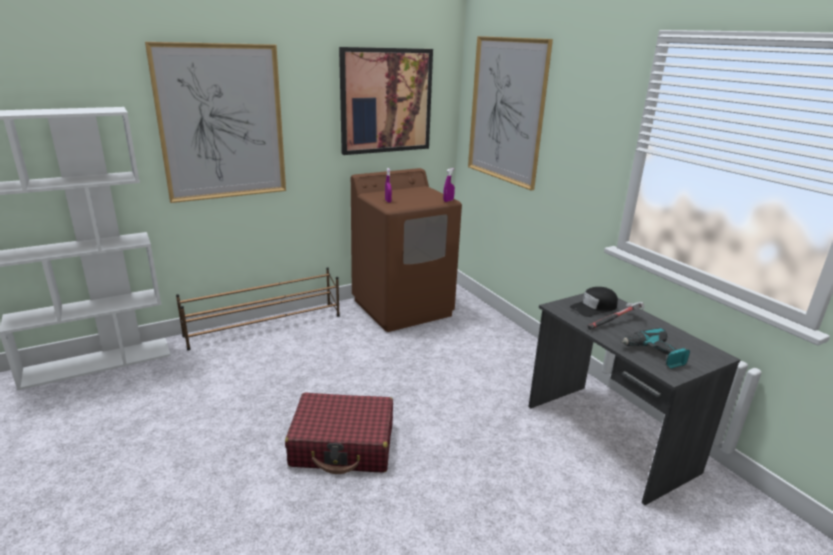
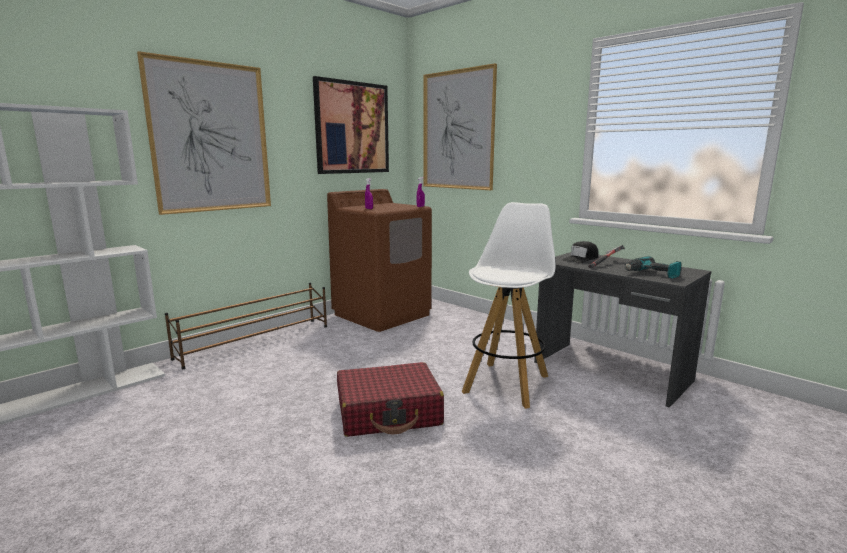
camera: 15 degrees left, 10 degrees down
none -> white stool [462,202,555,409]

